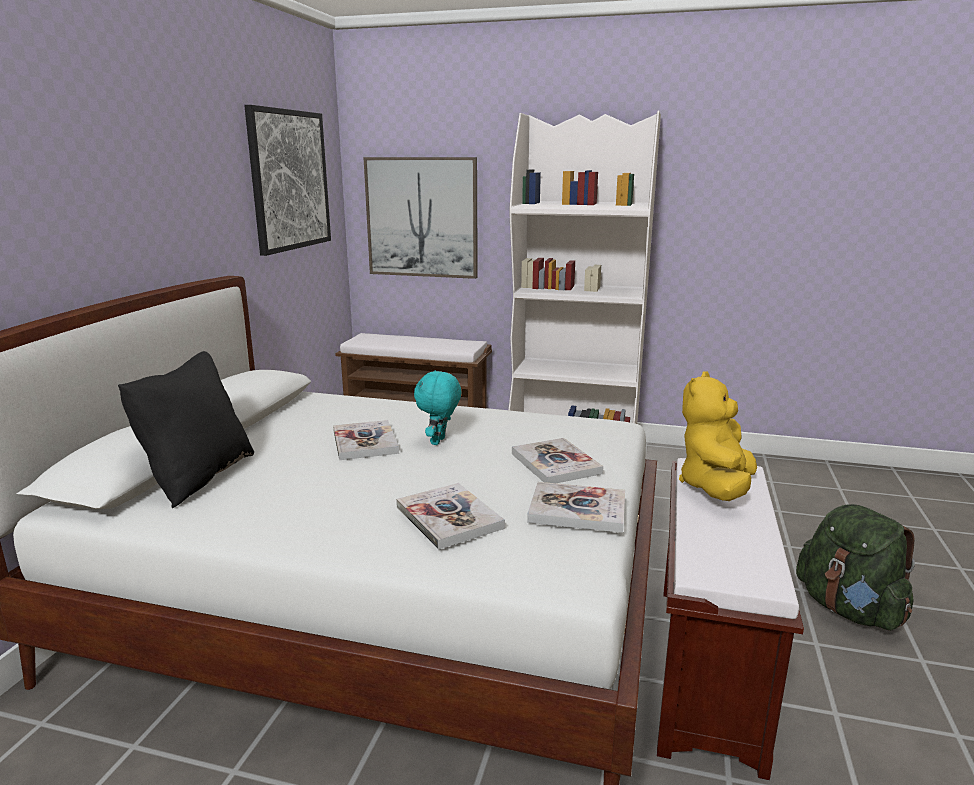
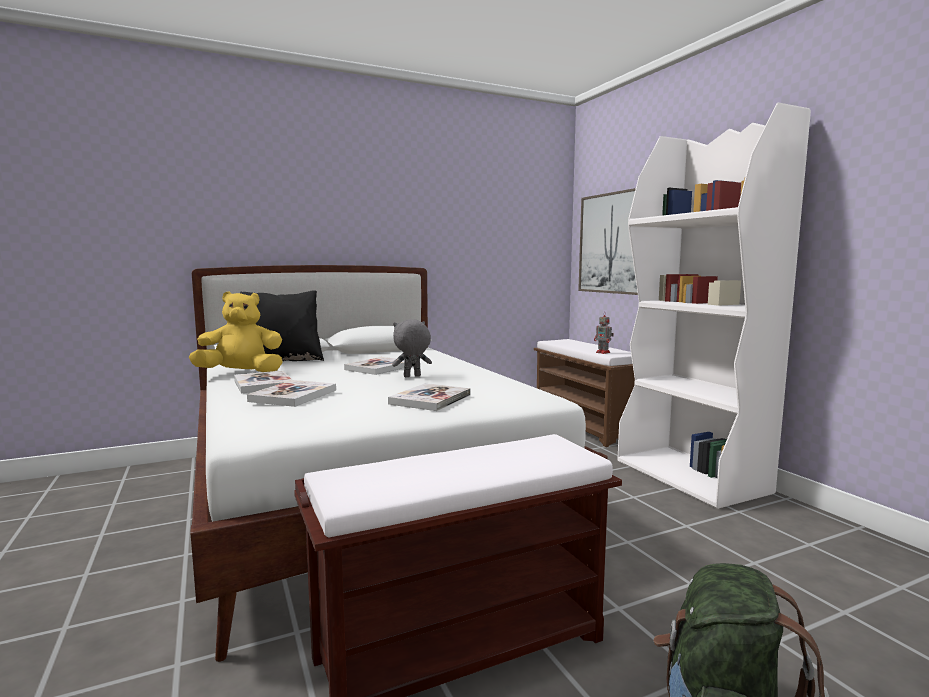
camera: 50 degrees right, 10 degrees down
picture [244,105,331,256] -> none
turquoise plush toy [414,370,462,445] -> grey plush toy [392,319,432,377]
book [527,482,625,533] -> book moved to [234,371,292,393]
yellow plush toy [679,371,757,501] -> yellow plush toy moved to [189,292,283,372]
none -> toy robot [594,313,614,354]

